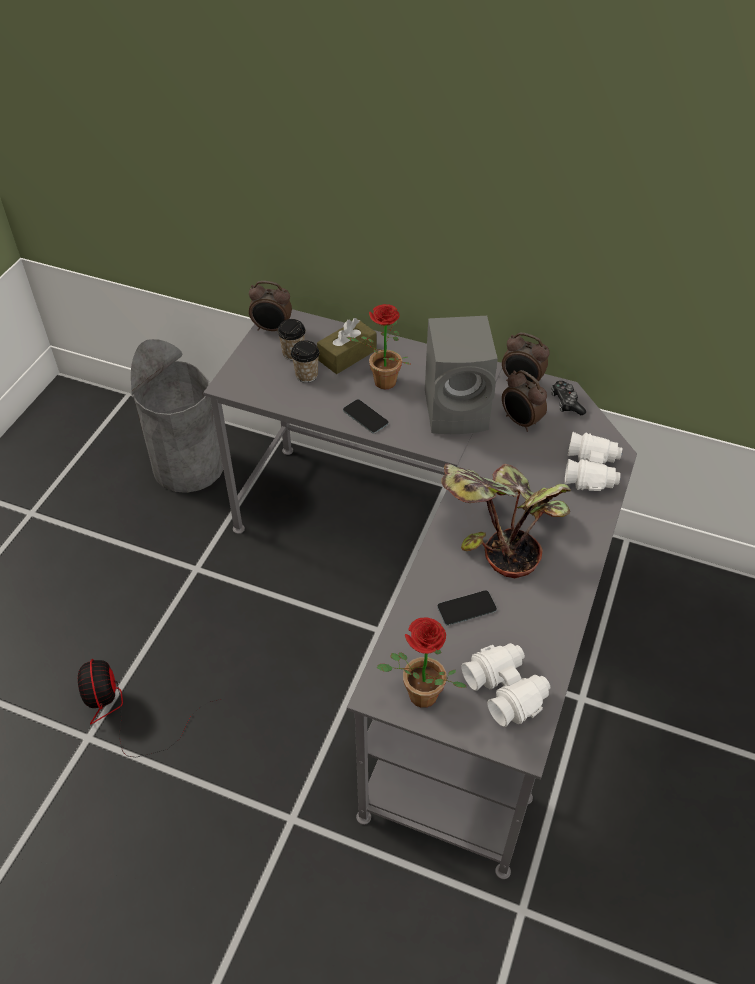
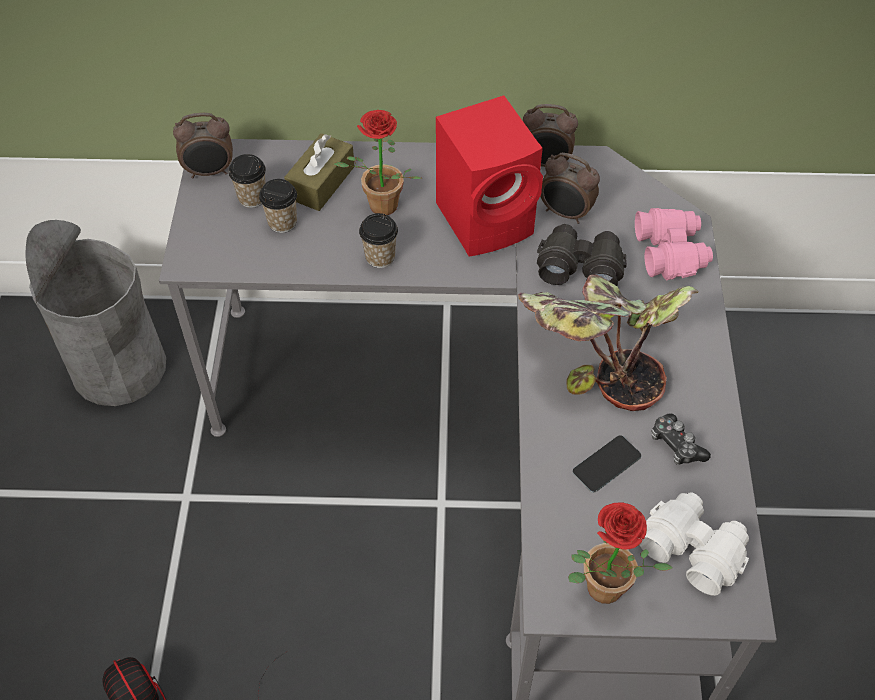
camera: 20 degrees left, 5 degrees up
phone [343,399,389,433] -> cup [359,213,398,268]
grey speaker [425,316,498,434] -> red speaker [436,95,543,256]
game controller [551,381,586,415] -> game controller moved to [651,413,711,465]
white binoculars [565,432,623,491] -> pink binoculars [635,208,713,280]
none -> black binoculars [537,224,627,286]

